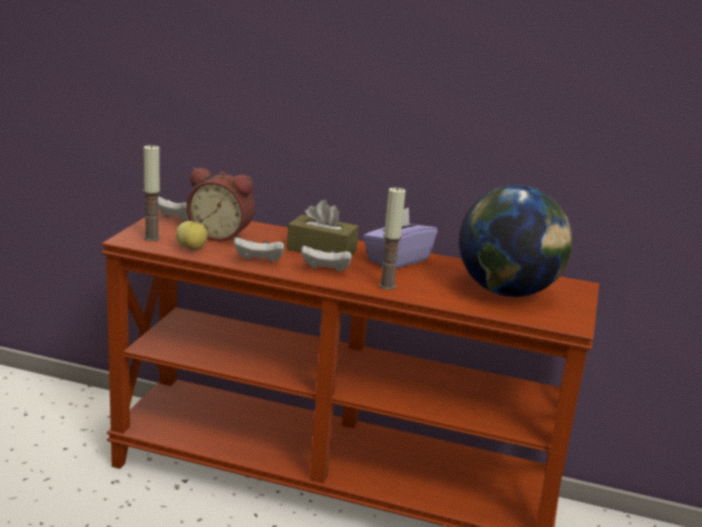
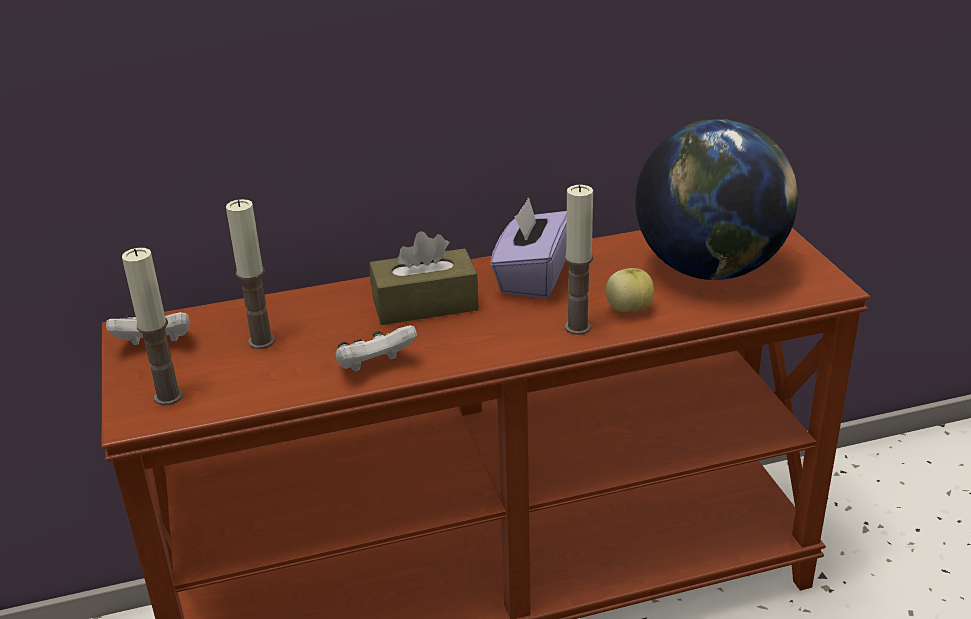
camera: 30 degrees left, 10 degrees up
apple [176,221,207,250] -> apple moved to [606,268,654,312]
alarm clock [187,167,255,241] -> candle [226,199,275,349]
white game controller [301,246,352,272] -> none

